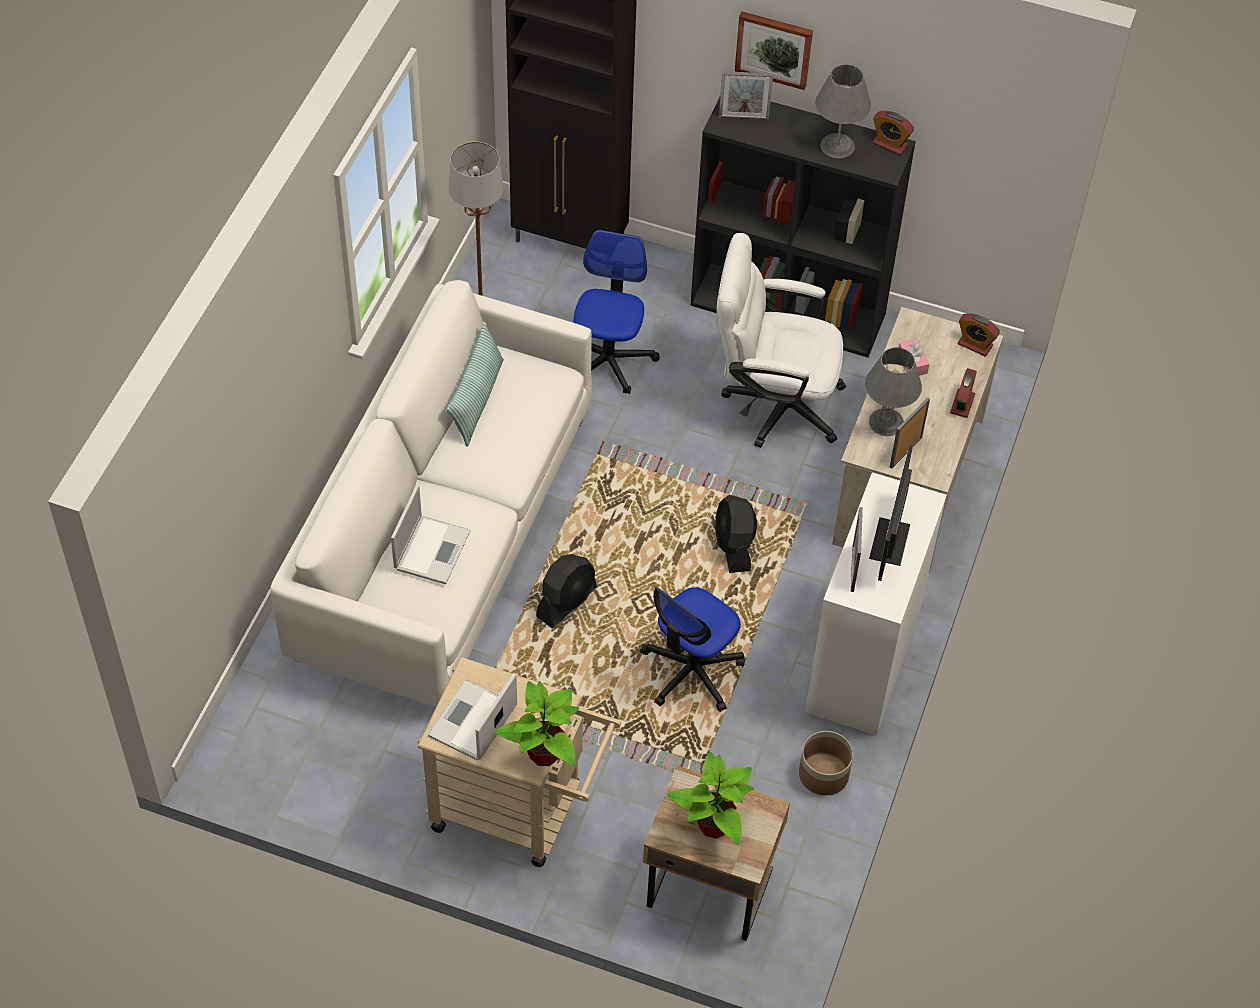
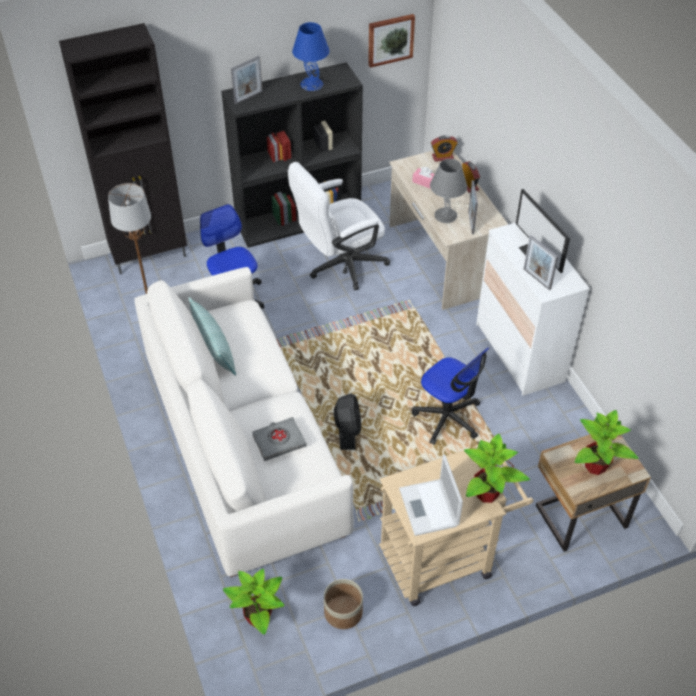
camera: 40 degrees left, 5 degrees down
laptop [391,485,471,584] -> grey book [252,417,306,461]
office chair [640,586,745,712] -> office chair turned 45 degrees counterclockwise [412,348,489,445]
black fan [715,495,757,573] -> none
picture [735,11,813,90] -> picture moved to [368,14,415,68]
planter [799,731,853,795] -> planter moved to [324,579,363,629]
grey table lamp [815,64,871,158] -> blue table lamp [292,22,329,91]
alarm clock [872,111,914,155] -> none
none -> potted plant [223,569,285,635]

